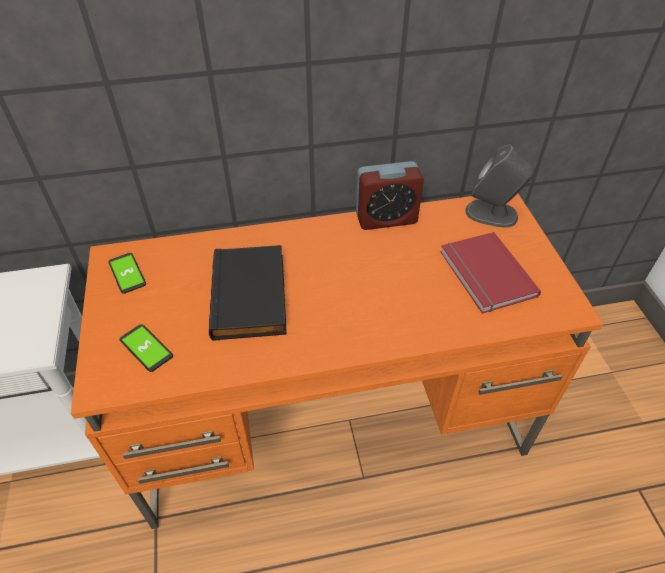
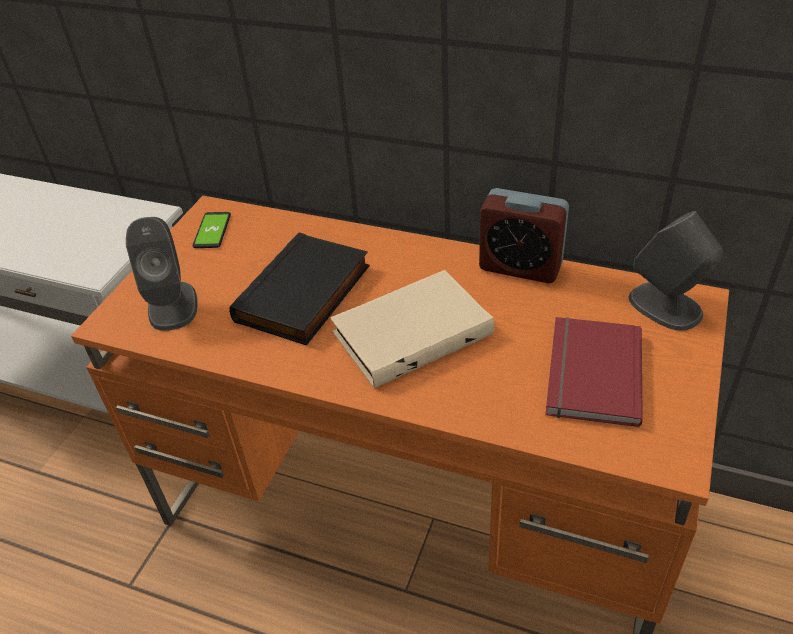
camera: 35 degrees right, 5 degrees down
phone [120,324,173,372] -> grey speaker [126,217,198,331]
none -> beige book [330,270,494,388]

